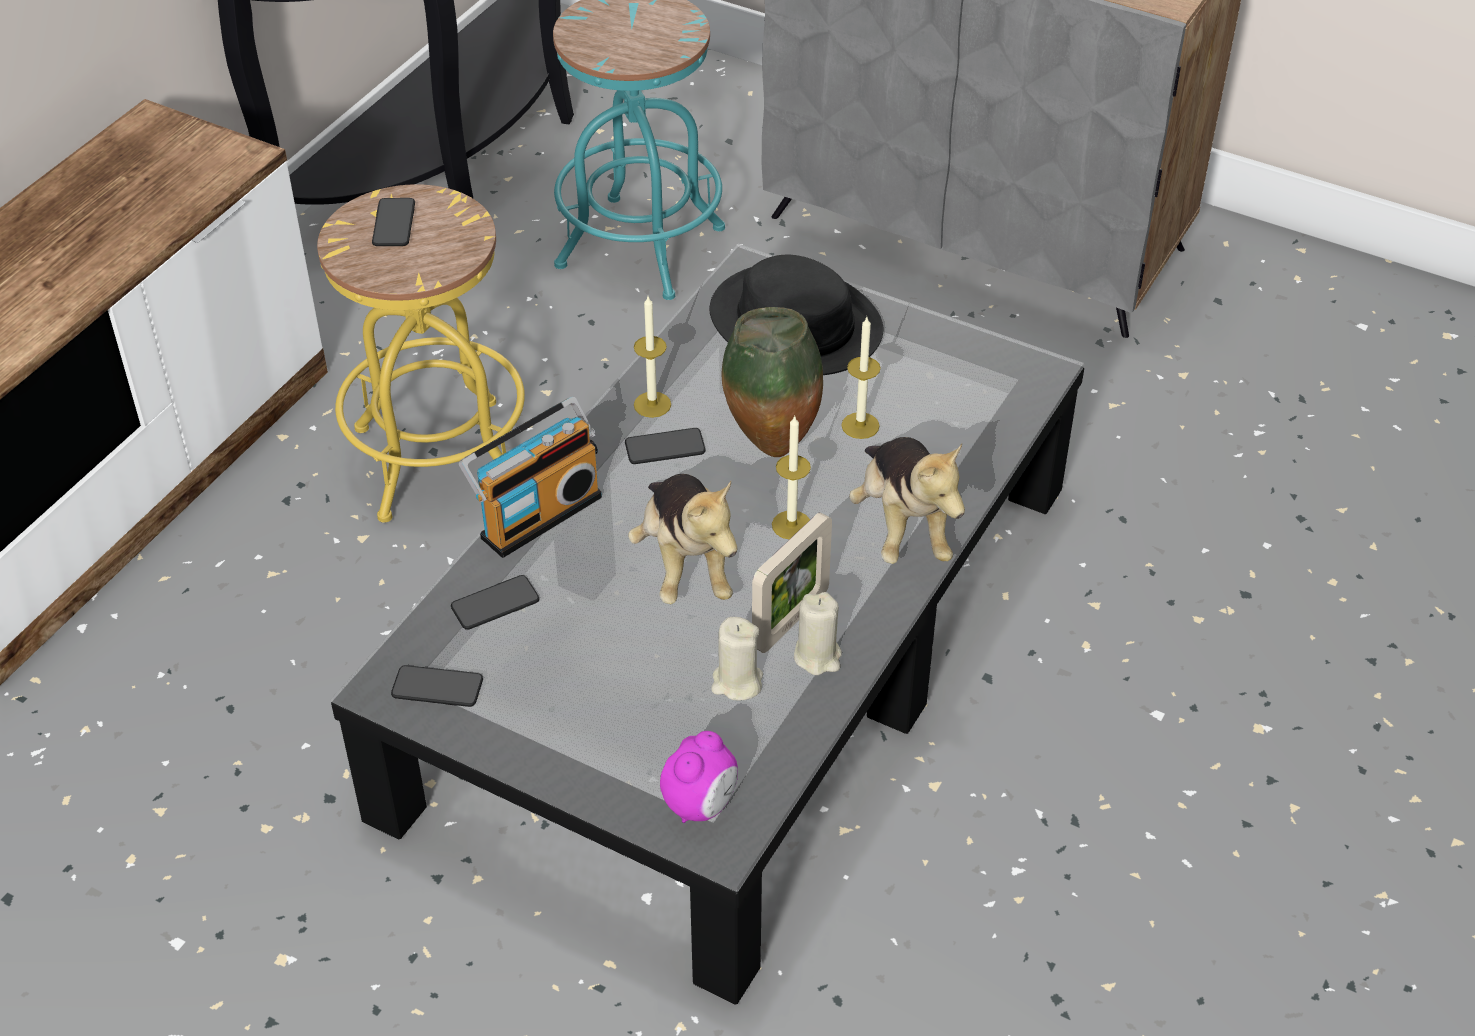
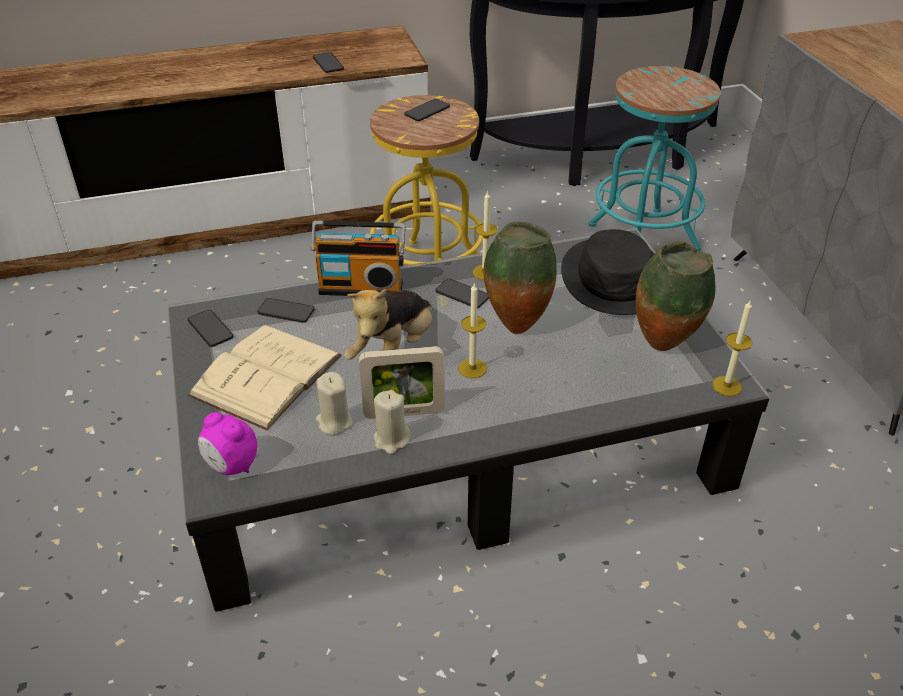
camera: 45 degrees right, 5 degrees down
alarm clock [660,731,738,823] -> alarm clock turned 45 degrees clockwise [198,412,257,475]
candle [841,317,881,439] -> candle moved to [712,301,752,396]
plush toy [849,437,965,564] -> none
none -> beige book [188,325,342,430]
none -> phone [313,52,344,73]
none -> vase [636,241,715,351]

